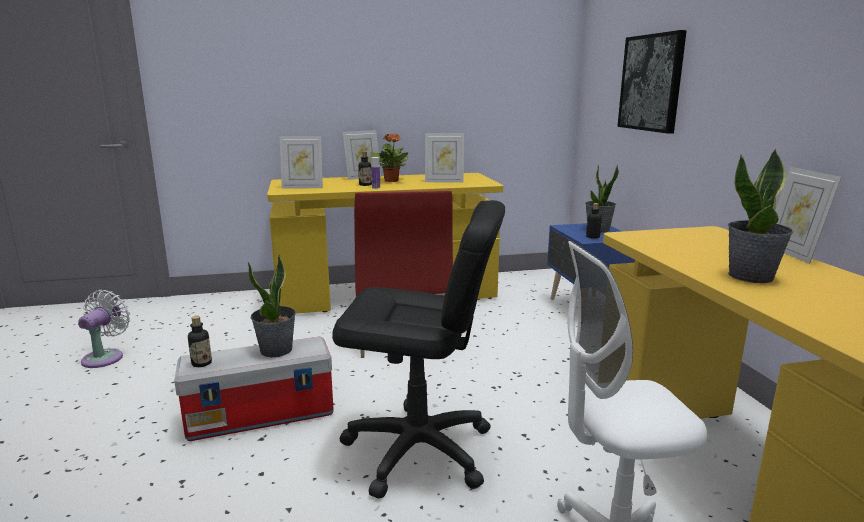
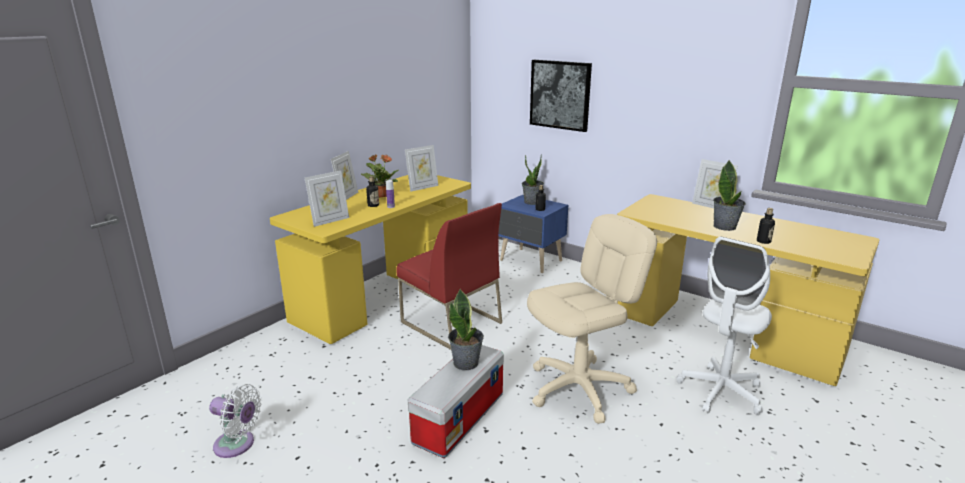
camera: 40 degrees left, 5 degrees up
white fan [78,290,130,368] -> white fan turned 135 degrees clockwise [209,384,261,458]
bottle [188,316,212,367] -> bottle moved to [757,208,775,244]
black office chair [332,200,505,499] -> beige office chair [527,214,657,424]

